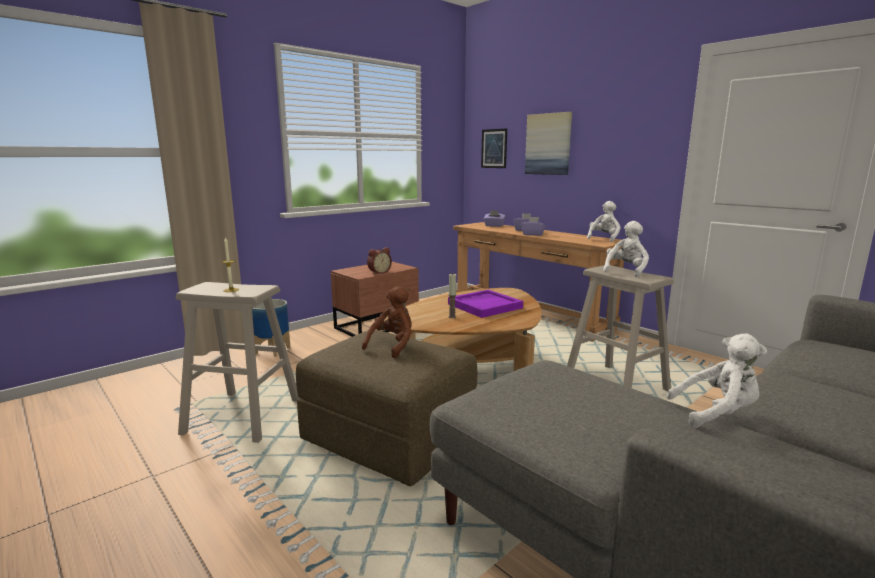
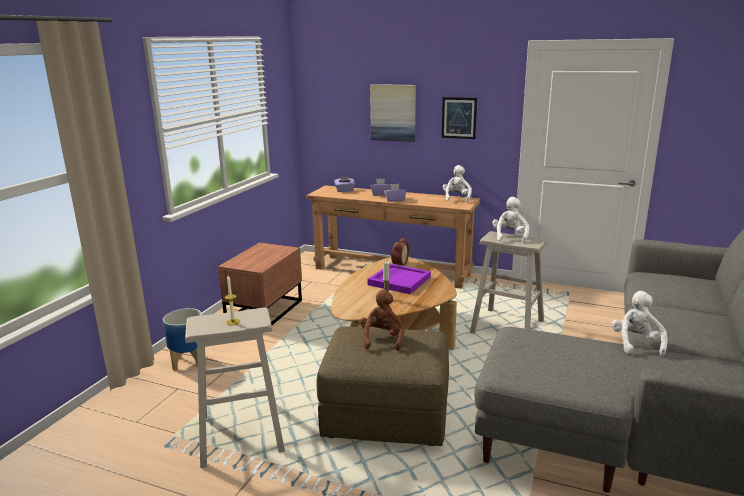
camera: 25 degrees left, 5 degrees up
alarm clock [367,247,392,274] -> alarm clock moved to [391,238,409,265]
picture [481,128,507,168] -> picture moved to [442,97,477,139]
white plush toy [667,333,767,428] -> white plush toy turned 60 degrees counterclockwise [611,291,668,356]

